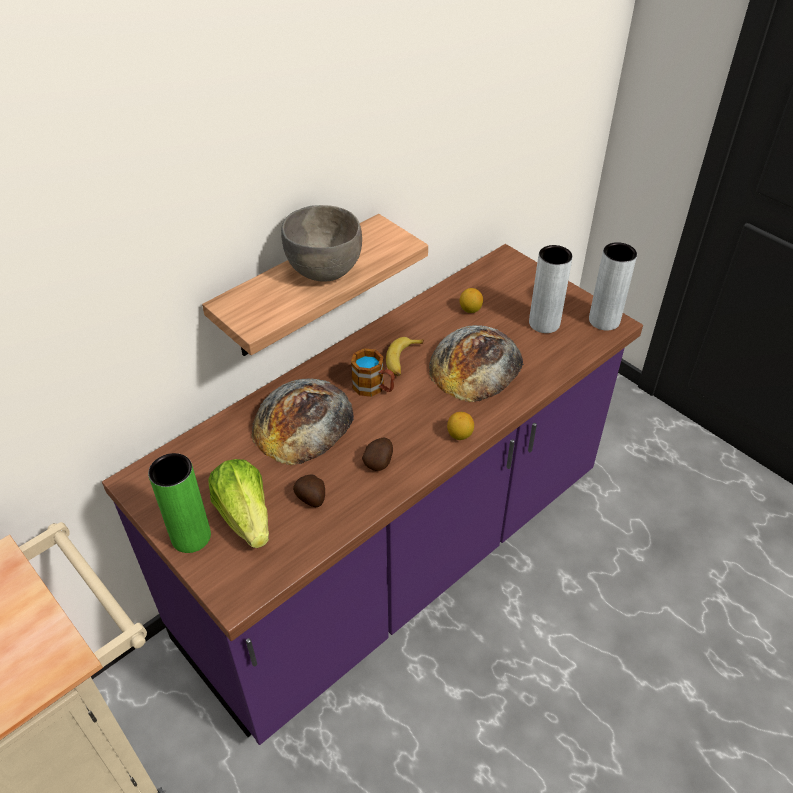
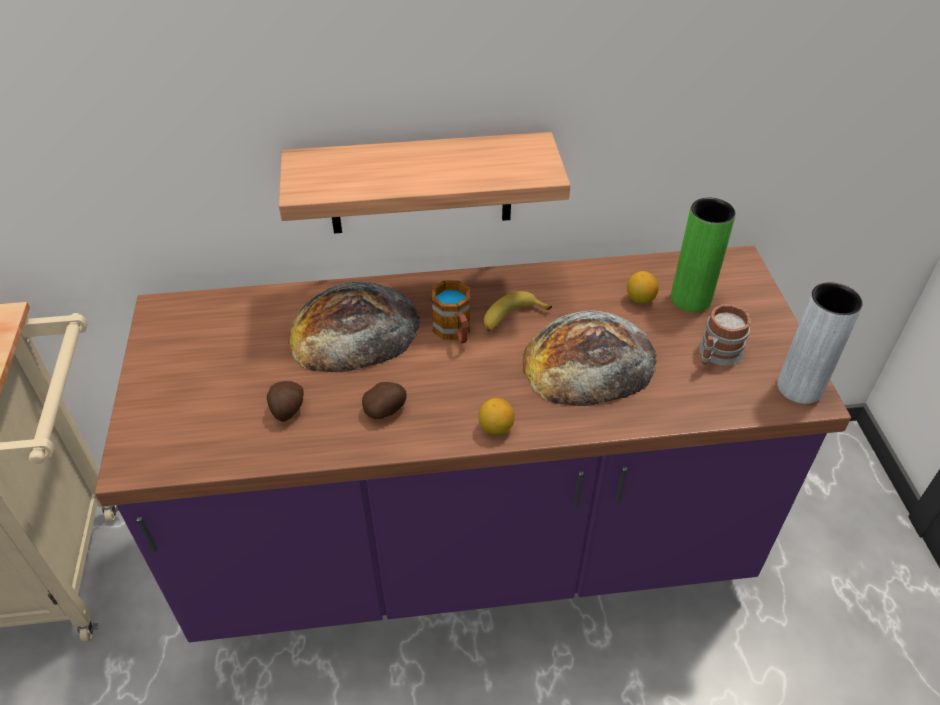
camera: 35 degrees right, 0 degrees up
green vase [148,453,211,553] -> green vase moved to [671,198,736,312]
lettuce [208,459,269,548] -> none
grey bowl [281,205,362,282] -> none
grey vase [529,245,573,333] -> mug [699,304,751,366]

